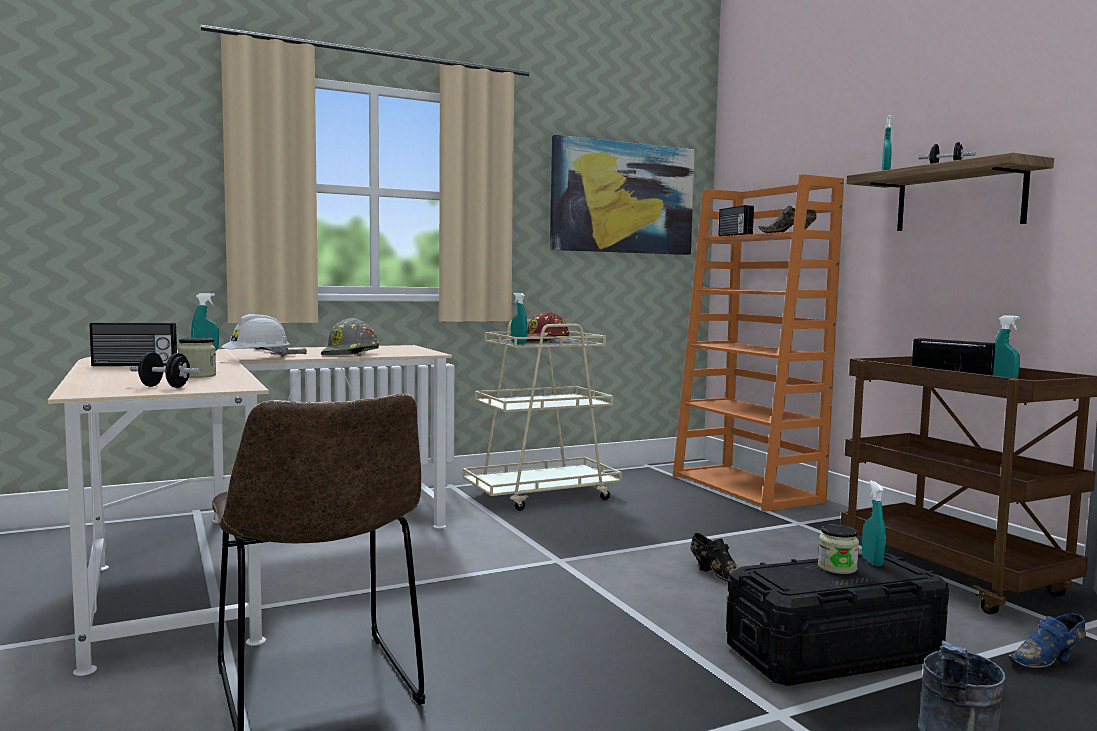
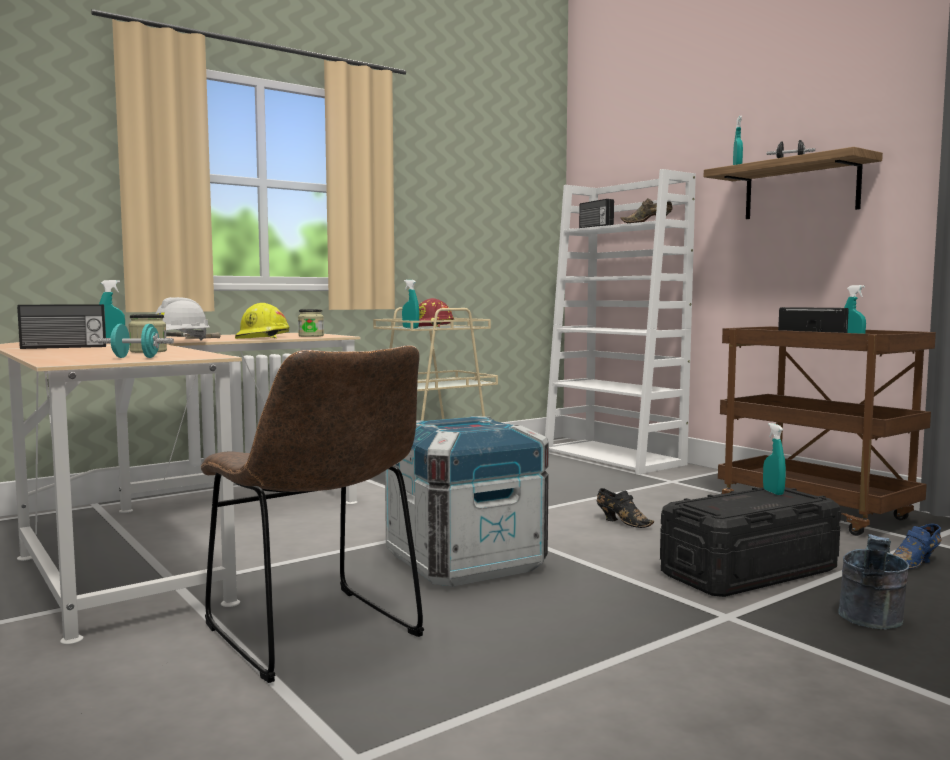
camera: 10 degrees left, 0 degrees up
black dumbbell [129,352,201,388] -> turquoise dumbbell [97,324,174,358]
grey hard hat [321,318,379,356] -> yellow hard hat [235,303,290,339]
picture [550,135,695,255] -> none
orange bookcase [673,174,844,512] -> white bookcase [545,169,696,475]
jar [818,524,859,574] -> jar moved to [298,309,324,337]
none -> crate [385,416,549,586]

